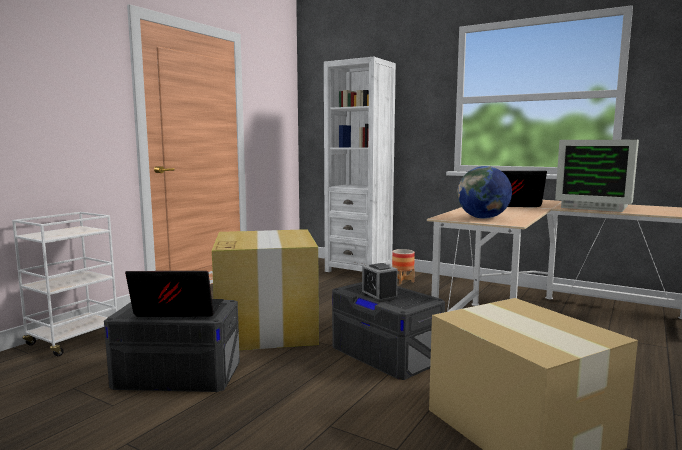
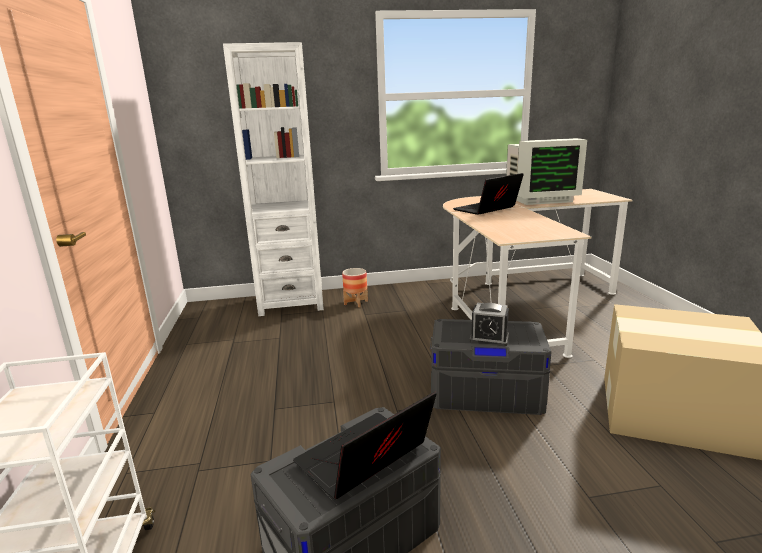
camera: 40 degrees left, 10 degrees up
cardboard box [212,229,319,350] -> none
globe [457,166,512,219] -> none

